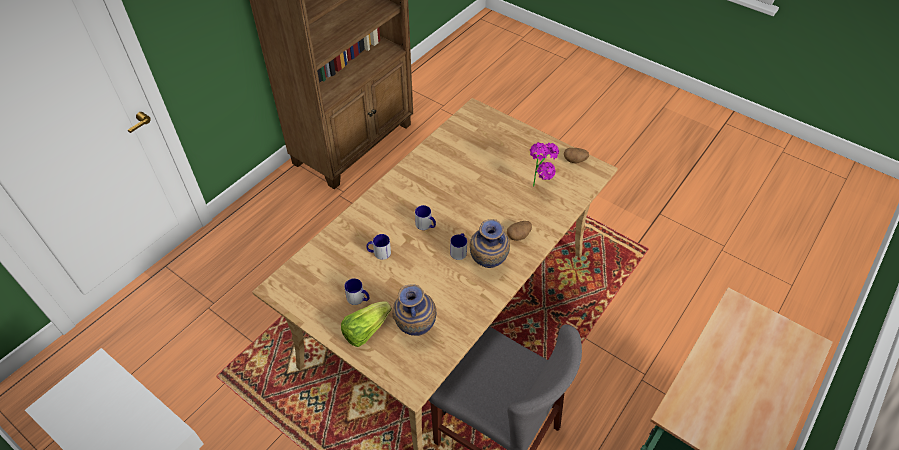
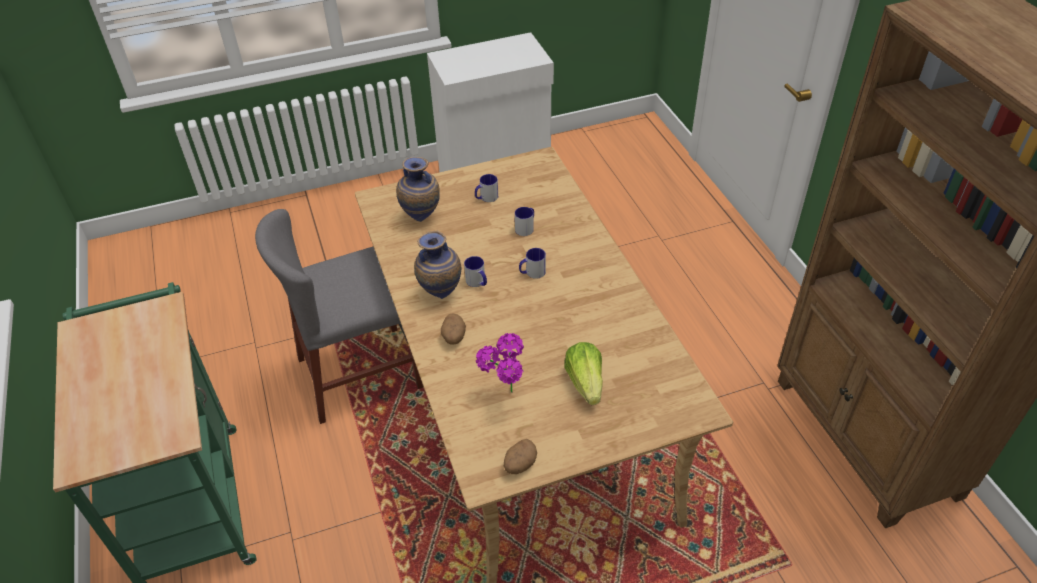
camera: 125 degrees right, 5 degrees down
lettuce [341,301,392,347] -> lettuce moved to [564,342,603,405]

